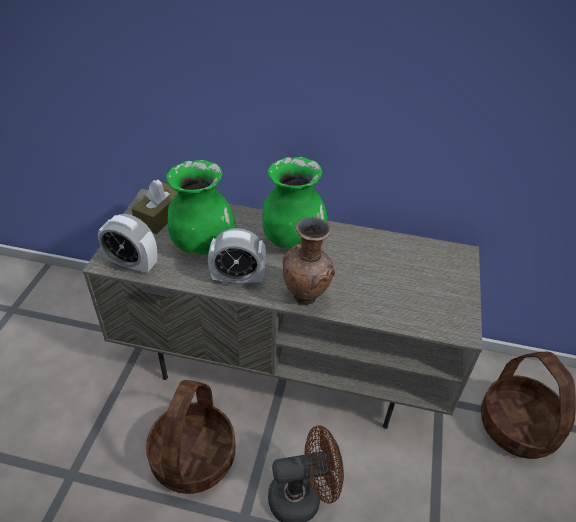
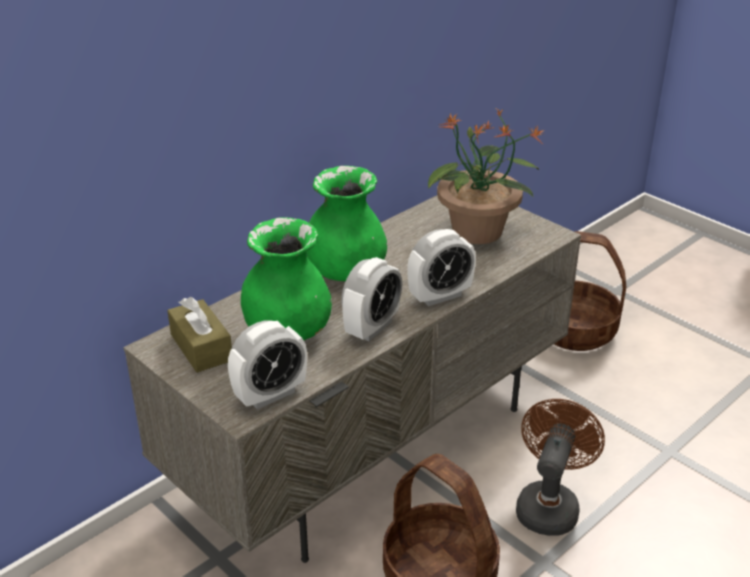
camera: 55 degrees left, 10 degrees down
brown vase [283,217,335,305] -> alarm clock [407,229,476,306]
none -> potted plant [428,109,544,244]

